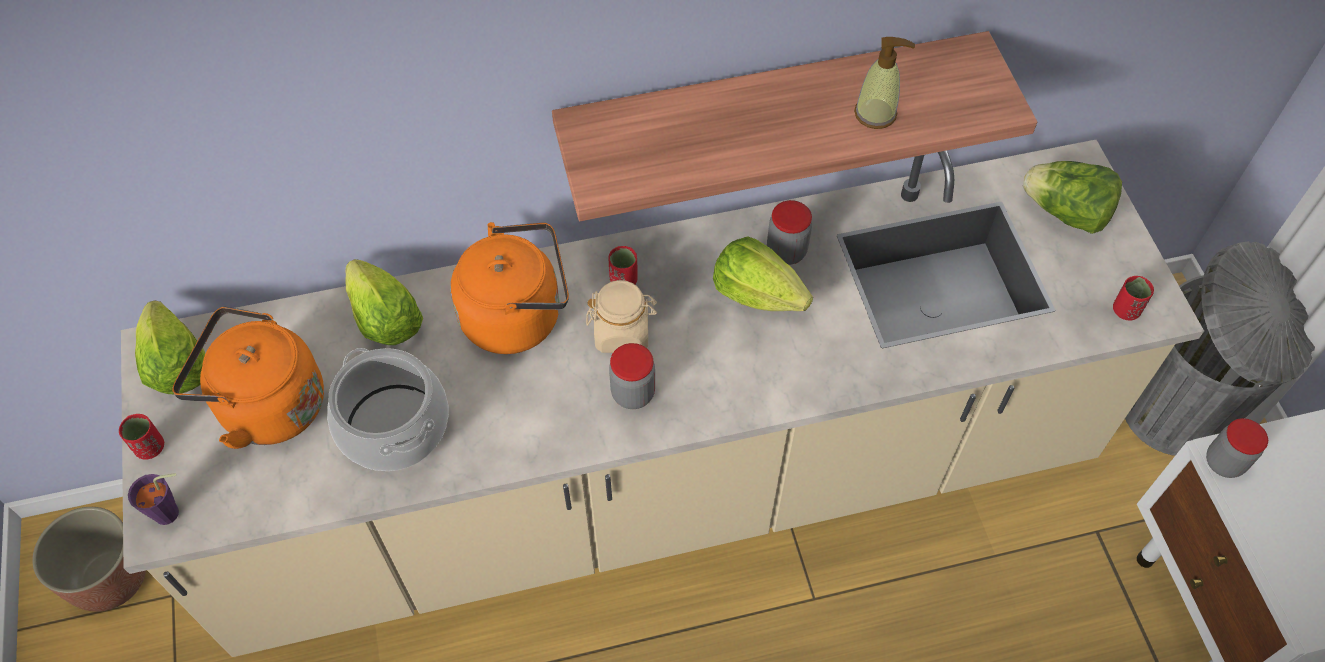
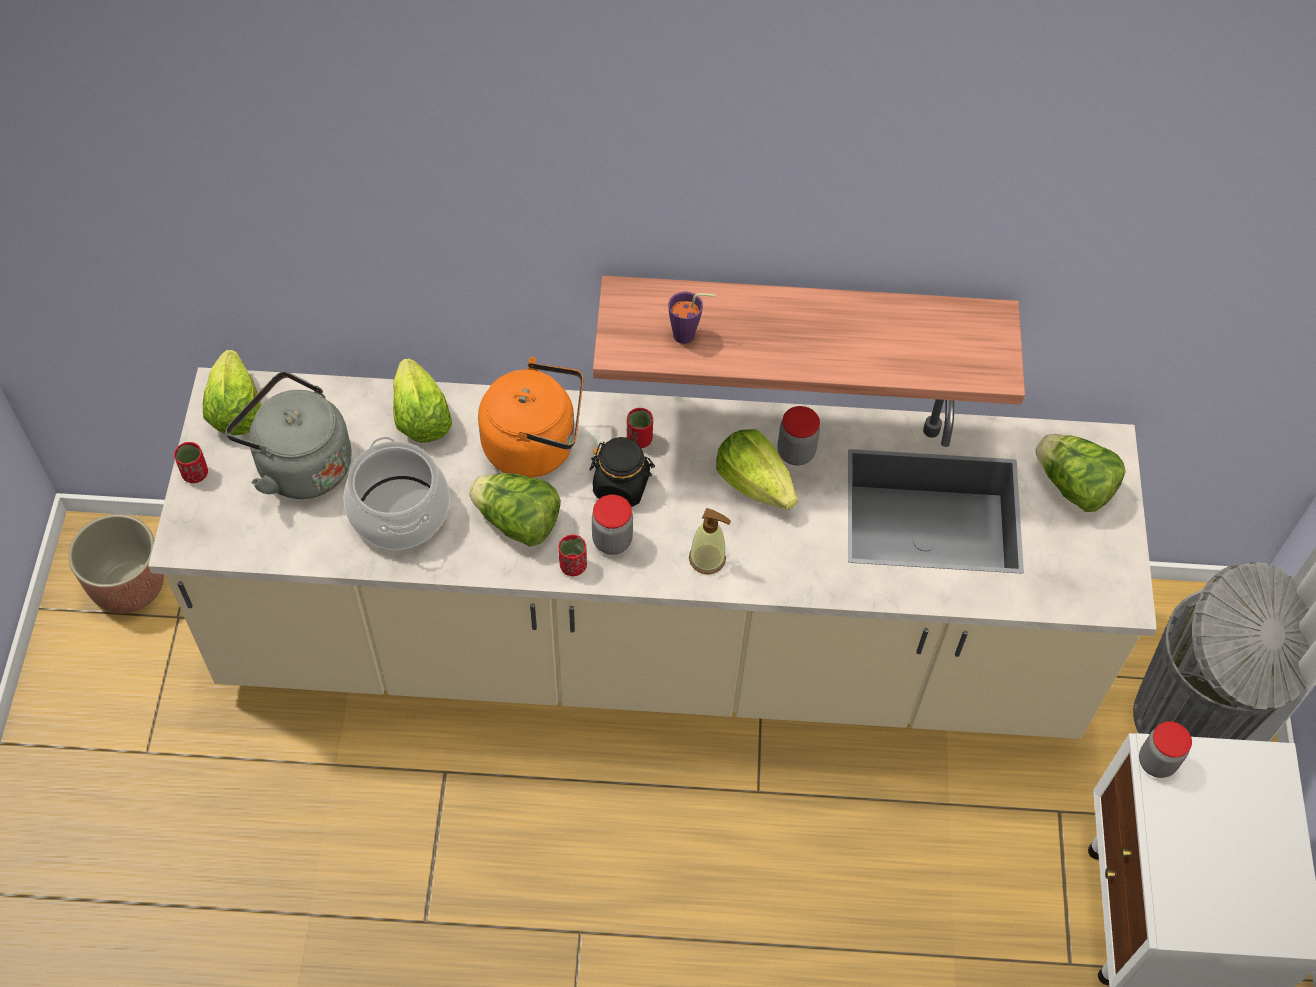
camera: 15 degrees right, 0 degrees up
purple cup [128,473,179,525] -> purple cup moved to [668,292,716,344]
orange kettle [172,307,324,449] -> grey kettle [226,371,352,499]
beige jar [586,280,657,353] -> black jar [590,437,655,507]
soap dispenser [854,37,915,129] -> soap dispenser moved to [689,508,731,574]
red cup [1113,276,1154,320] -> red cup moved to [558,535,587,576]
none -> lettuce [469,473,561,547]

